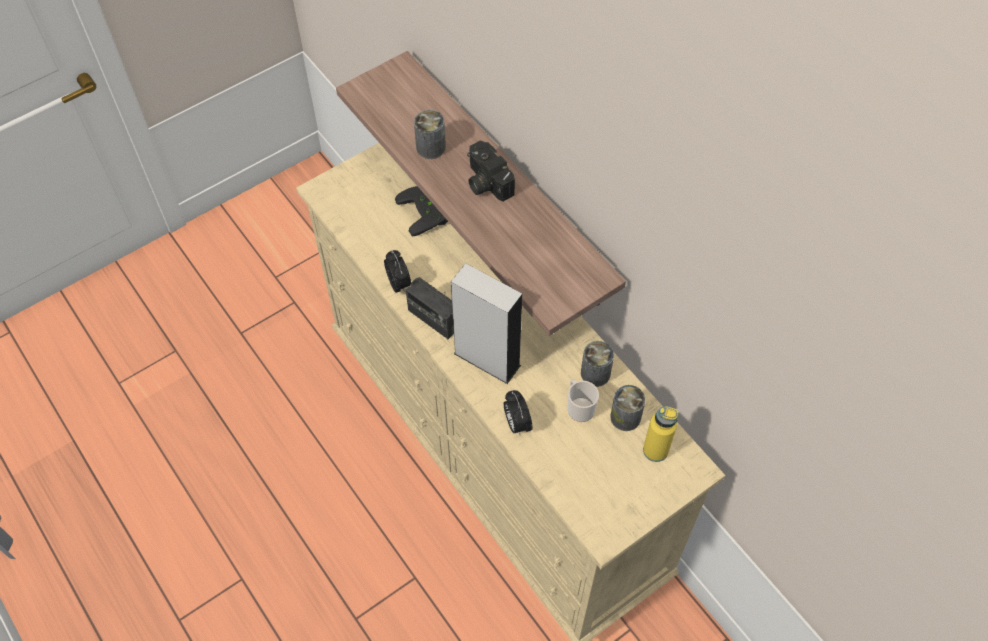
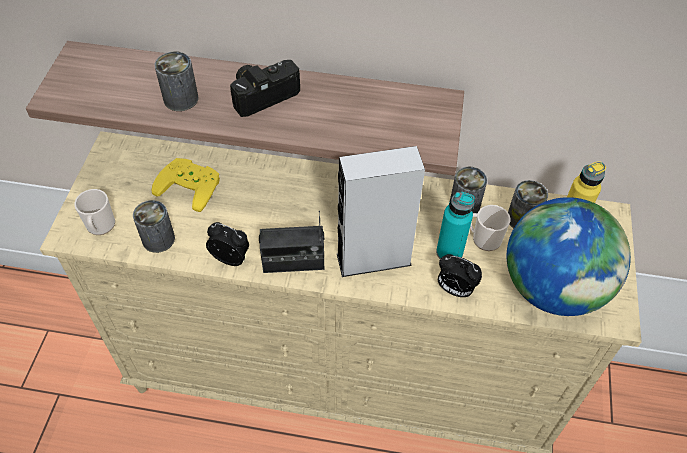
camera: 45 degrees left, 5 degrees down
black game controller [395,186,448,236] -> yellow game controller [151,158,220,212]
camera [467,140,515,202] -> camera turned 135 degrees clockwise [230,60,300,117]
none -> mug [74,189,115,235]
none -> can [133,200,175,253]
none -> turquoise bottle [436,192,475,259]
none -> globe [507,197,631,316]

